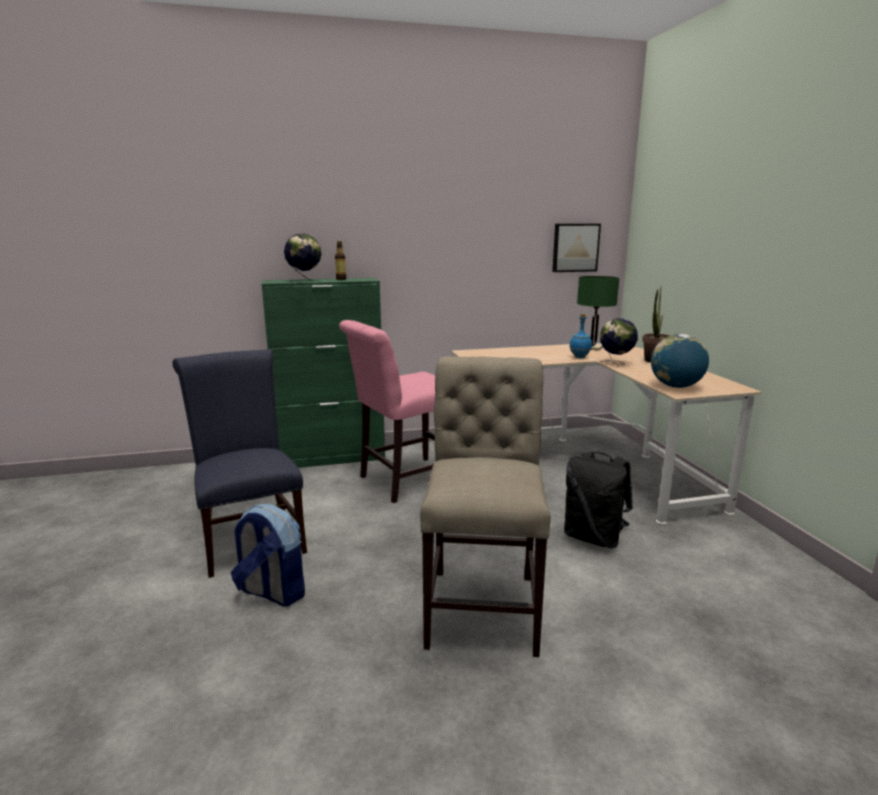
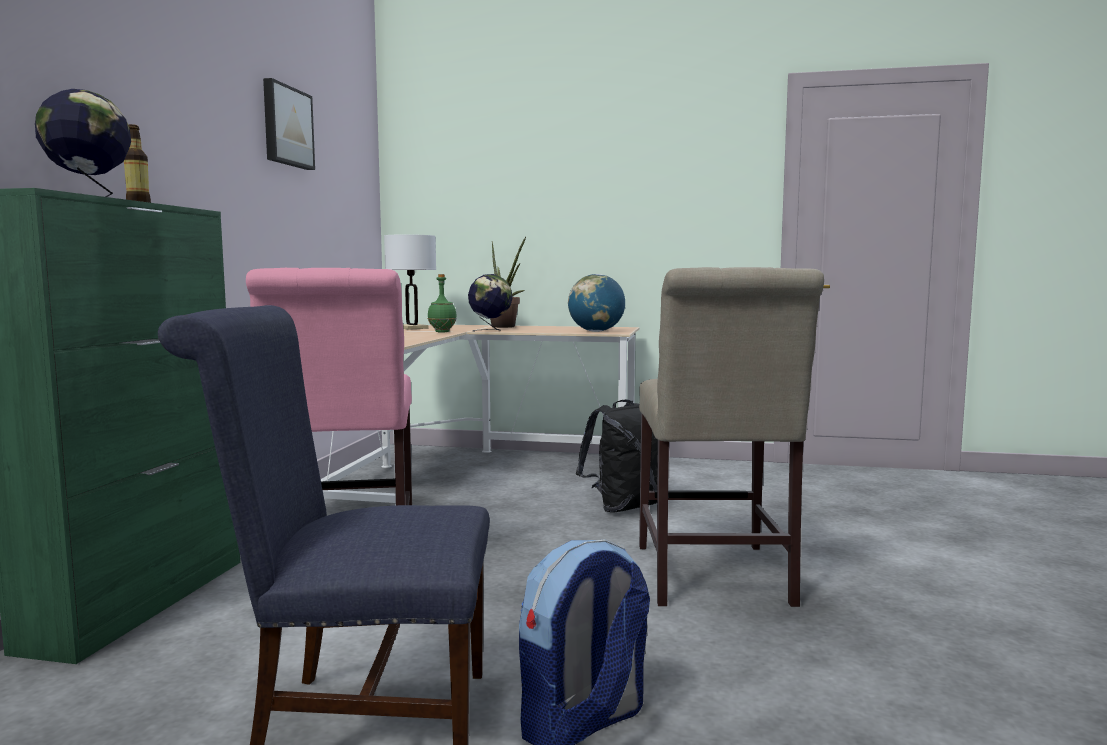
camera: 65 degrees left, 10 degrees down
beige chair [420,357,551,657] -> beige chair turned 120 degrees counterclockwise [639,267,824,607]
picture [552,224,601,272] -> picture moved to [263,78,315,170]
blue bottle [570,314,592,358] -> green bottle [428,274,457,333]
green table lamp [577,276,619,351] -> white table lamp [384,234,436,330]

